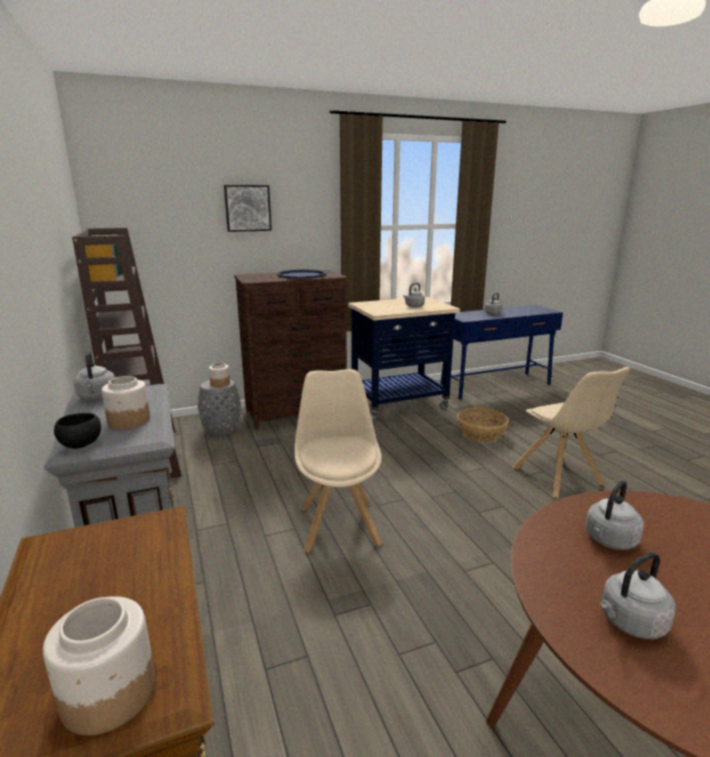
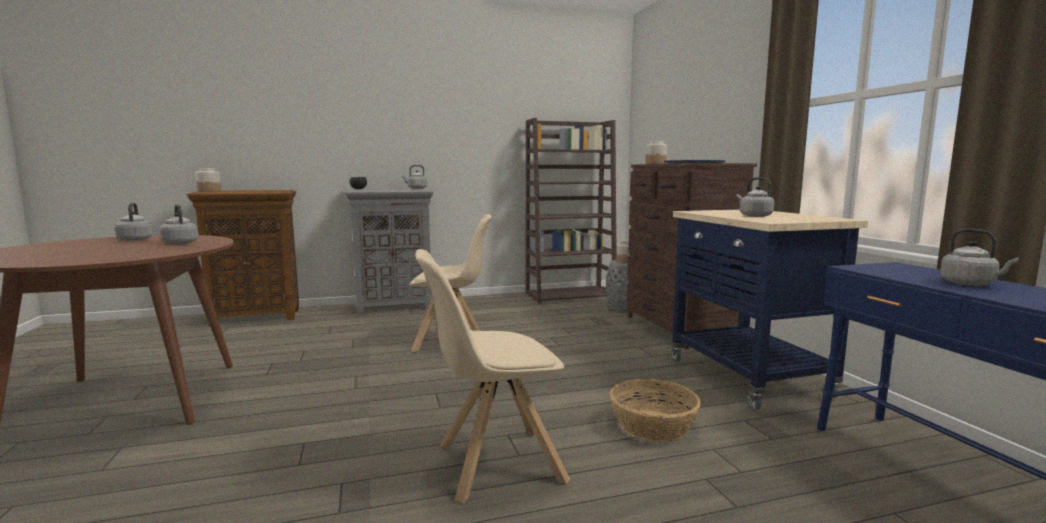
camera: 95 degrees right, 10 degrees down
jar [101,376,150,429] -> jar moved to [645,141,667,164]
picture [224,185,272,232] -> none

